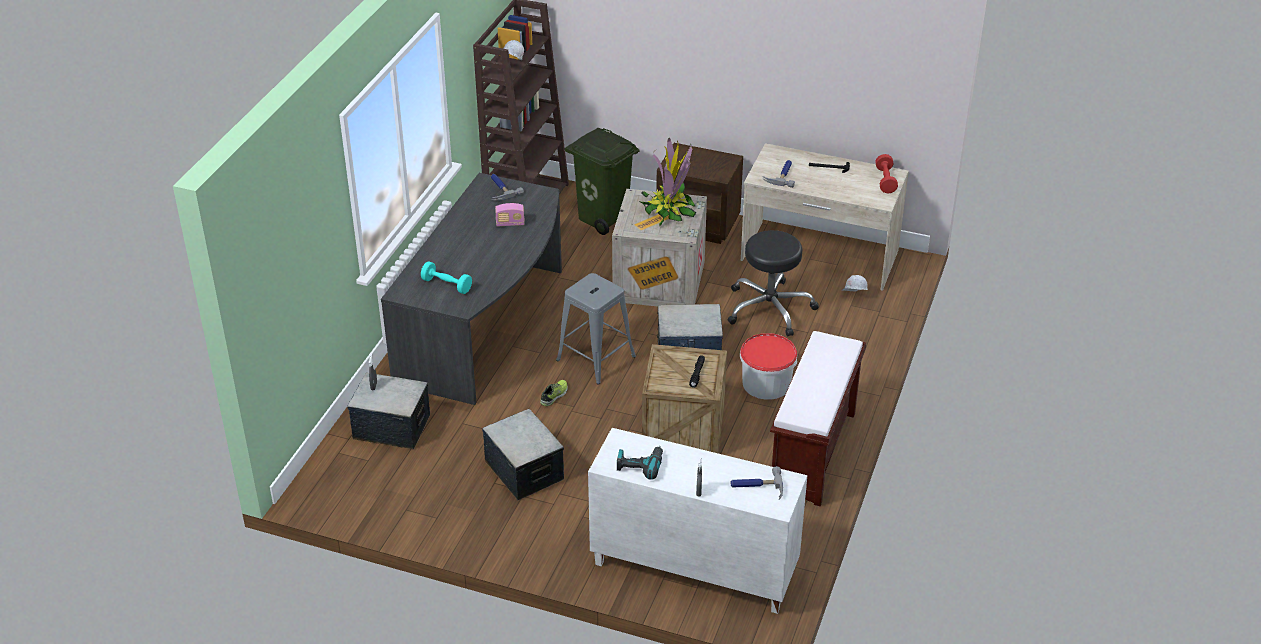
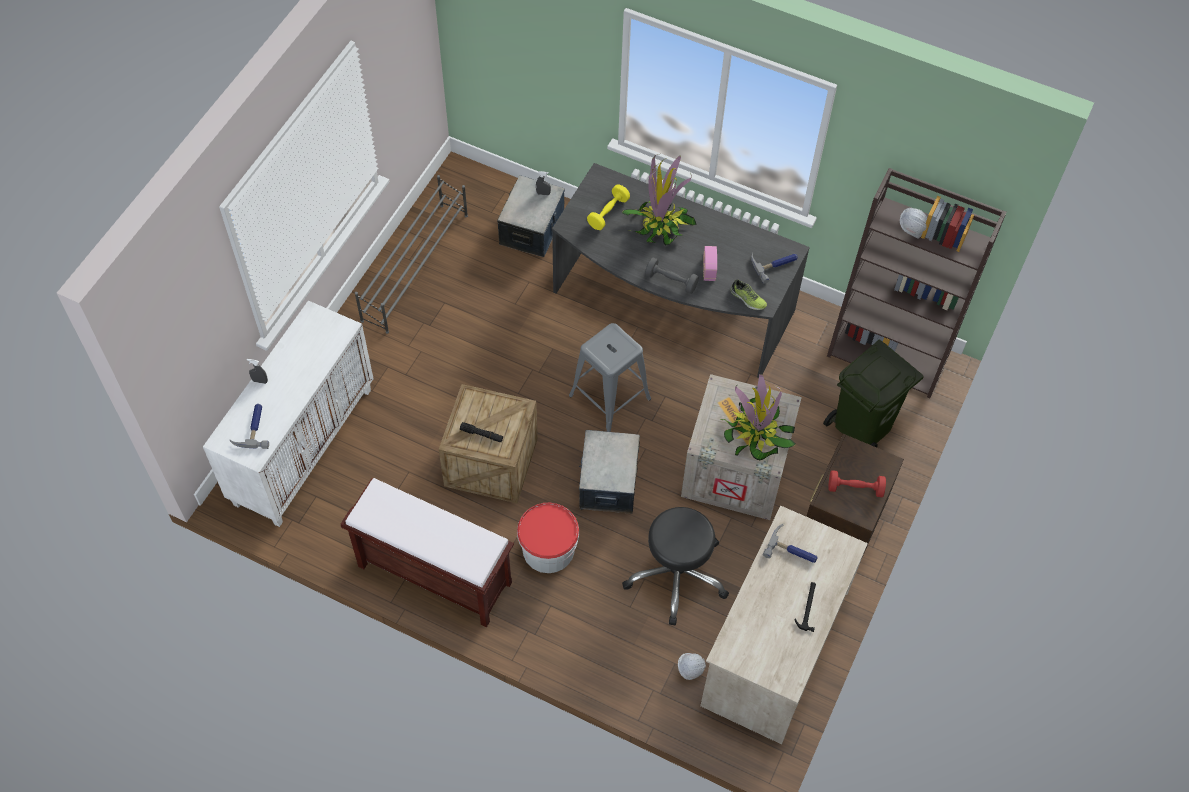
camera: 95 degrees right, 20 degrees up
turquoise dumbbell [421,262,472,294] -> yellow dumbbell [587,185,630,230]
storage box [482,409,564,500] -> none
shoe [540,380,568,406] -> shoe moved to [730,279,767,310]
power drill [617,446,663,480] -> none
red dumbbell [875,154,898,193] -> red dumbbell moved to [828,470,886,497]
none -> grey shoe rack [355,175,468,334]
none -> potted plant [622,154,697,245]
none -> grey dumbbell [645,258,699,294]

